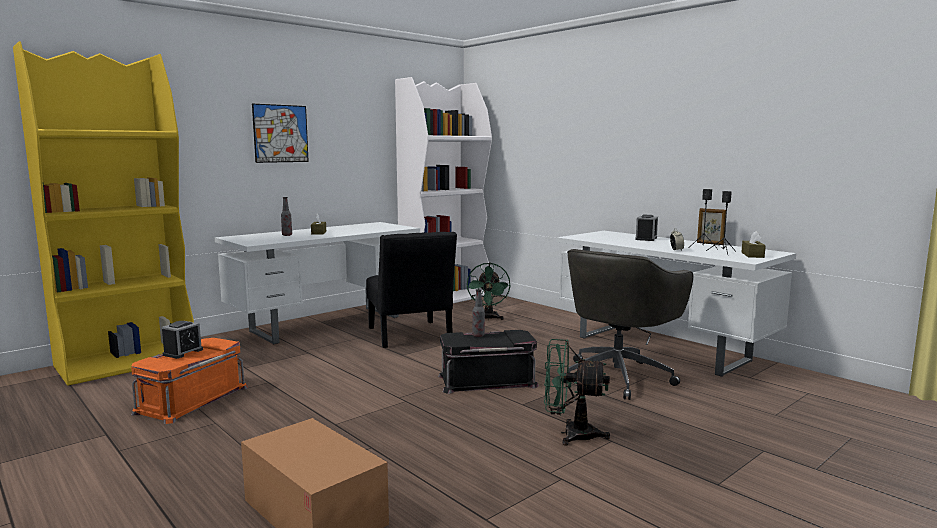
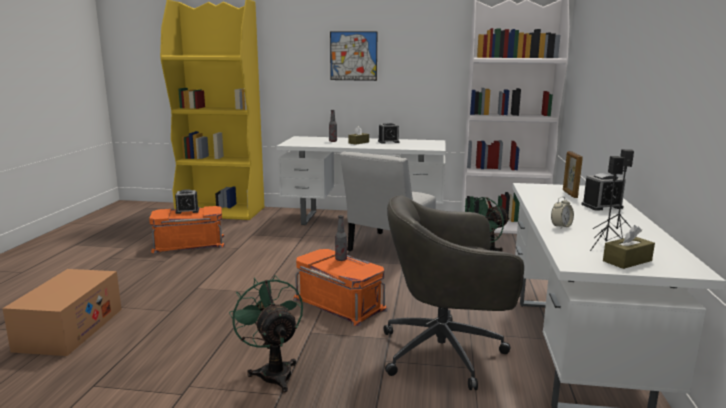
camera: 50 degrees right, 5 degrees up
black chair [366,232,457,348] -> white chair [340,151,436,251]
black storage box [438,330,539,394] -> orange storage box [293,249,388,326]
picture frame [697,208,726,245] -> picture frame moved to [563,151,583,198]
none -> alarm clock [378,122,400,143]

